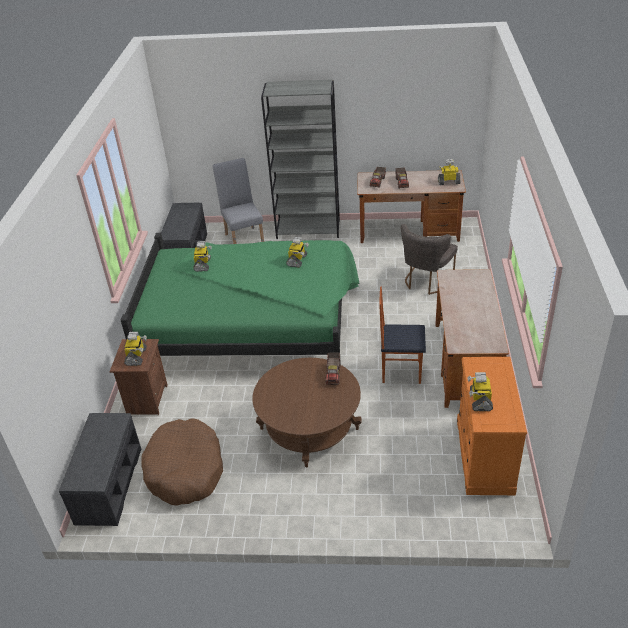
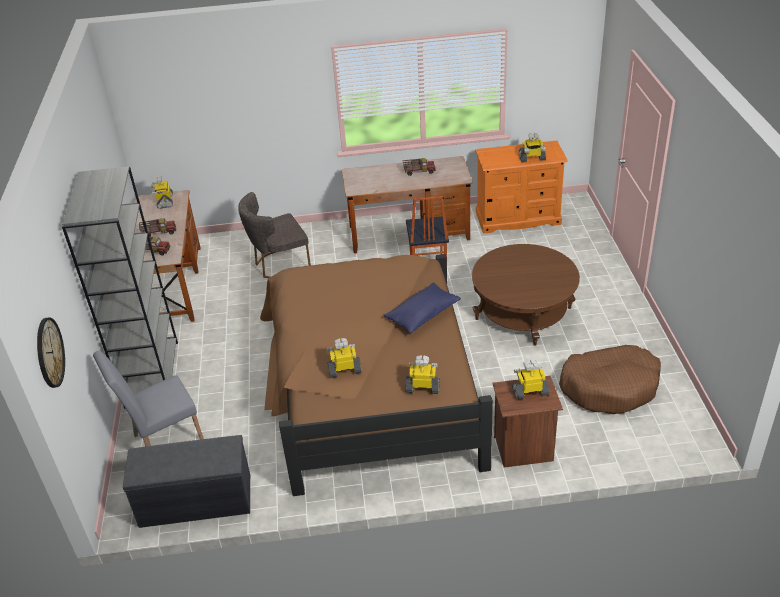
camera: 100 degrees left, 0 degrees up
grey bench [59,413,141,526] -> none
green bed [121,233,359,365] -> brown bed [260,254,493,496]
toy robot [286,237,309,268] -> toy robot moved to [406,355,440,394]
toy truck [325,353,340,385] -> toy truck moved to [402,158,436,176]
grey chair [401,224,458,295] -> grey chair turned 135 degrees clockwise [238,192,311,278]
none -> wall clock [37,317,65,388]
none -> blue pillow [384,282,461,334]

